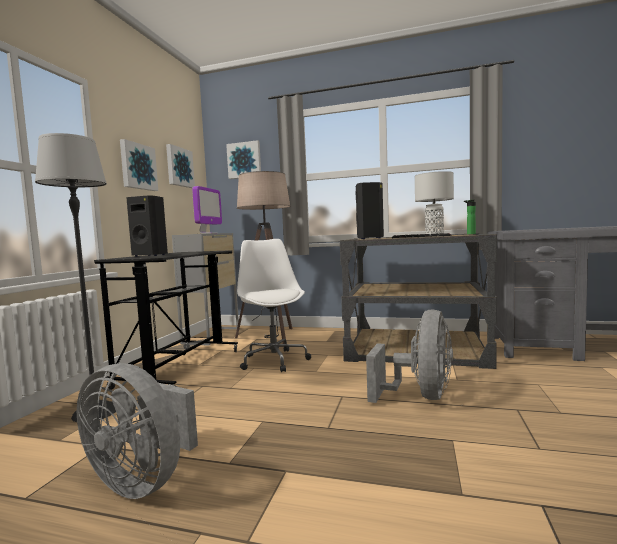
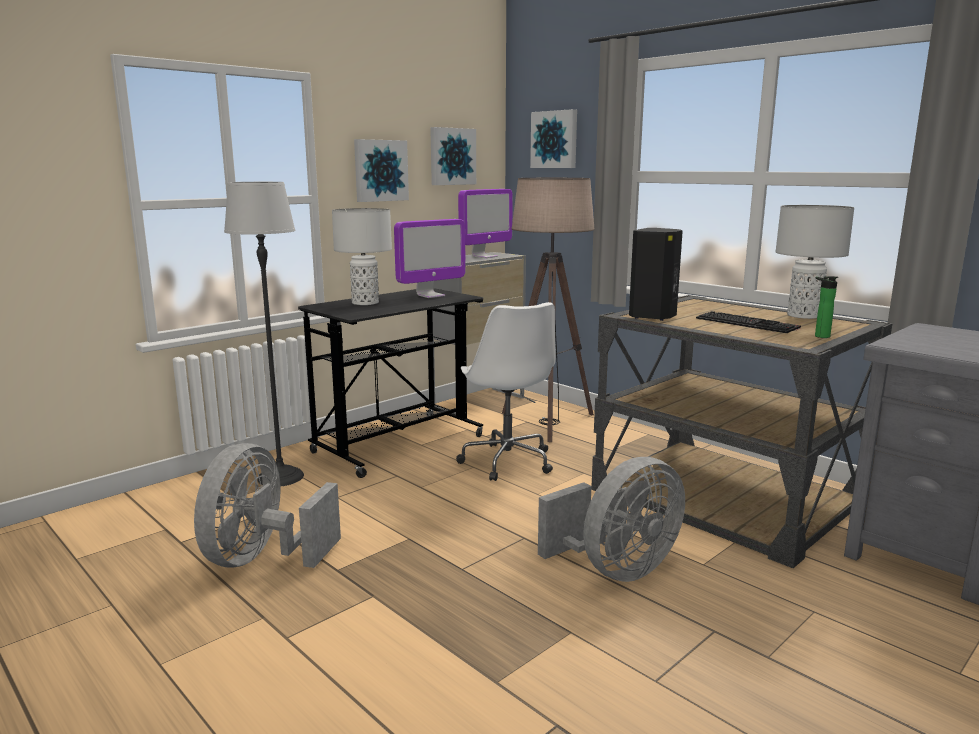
camera: 30 degrees right, 10 degrees up
grey fan [77,363,198,499] -> grey fan turned 45 degrees clockwise [194,443,341,568]
black speaker [126,196,168,257] -> white table lamp [332,208,392,305]
white office chair [237,239,312,372] -> white office chair turned 150 degrees clockwise [456,302,556,481]
none -> monitor [394,219,465,298]

